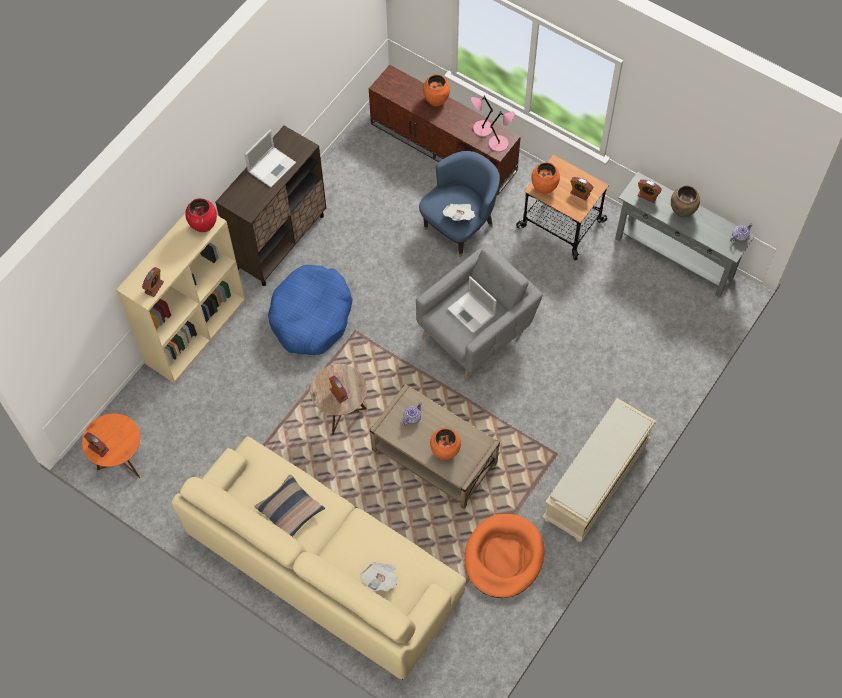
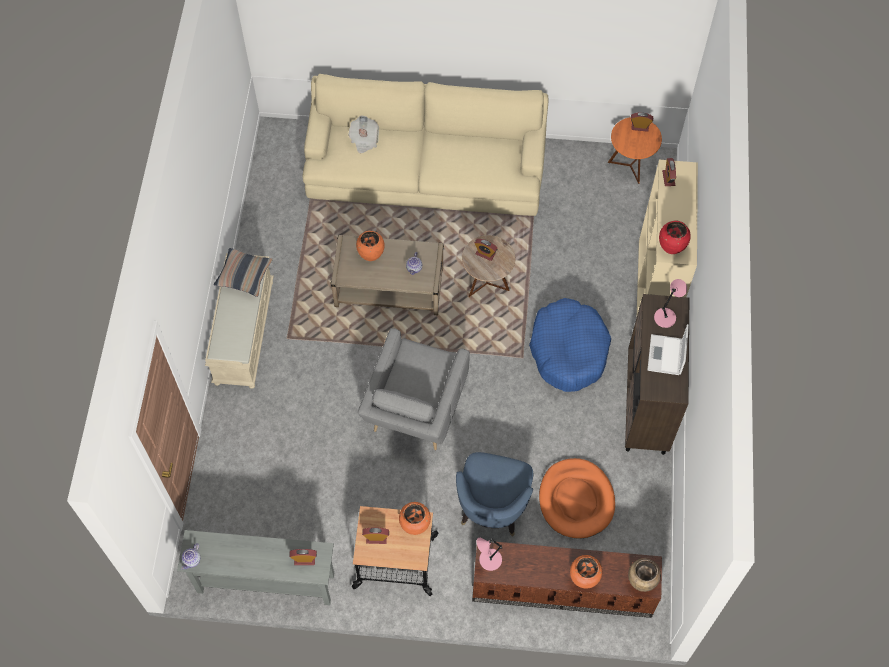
camera: 150 degrees right, 0 degrees up
pillow [254,474,325,537] -> pillow moved to [214,248,273,297]
newspaper [443,204,476,221] -> none
laptop [447,276,497,334] -> none
orange dog bed [465,514,545,598] -> orange dog bed moved to [539,458,615,539]
pink table lamp [471,95,493,137] -> pink table lamp moved to [654,279,687,328]
brown vase [671,186,700,218] -> brown vase moved to [628,558,661,592]

